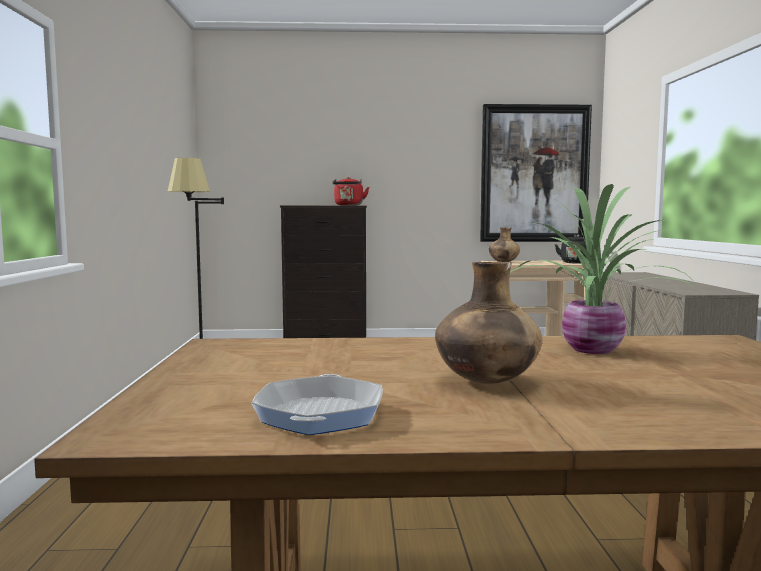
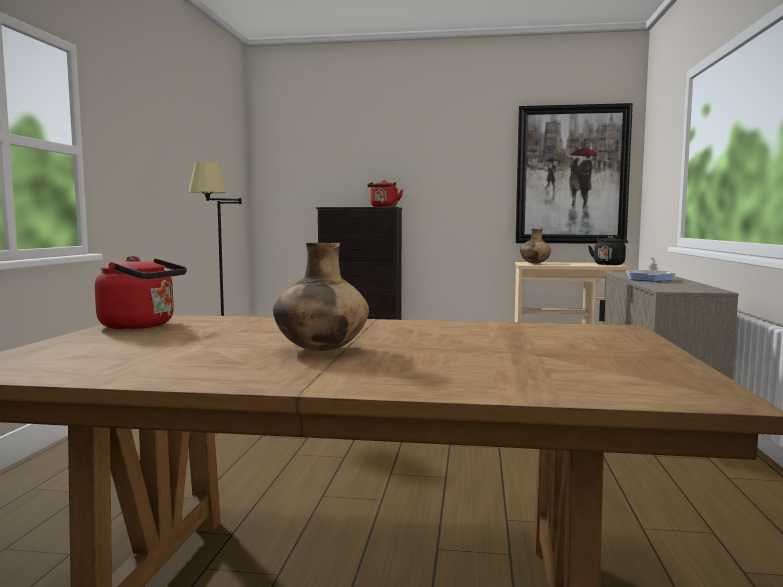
camera: 10 degrees right, 0 degrees up
frying pan [251,374,383,435] -> frying pan moved to [626,270,676,282]
potted plant [510,184,697,354] -> none
none -> red kettle [95,256,187,329]

